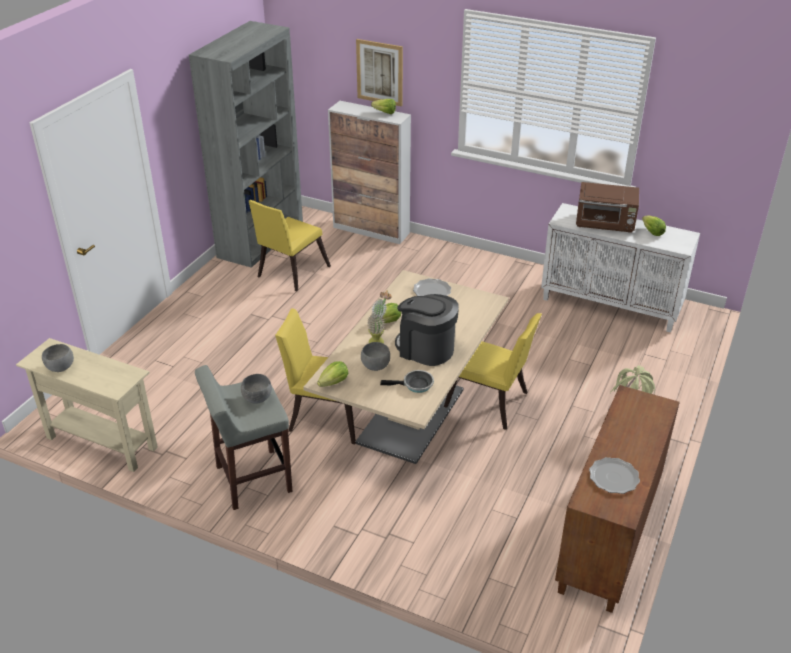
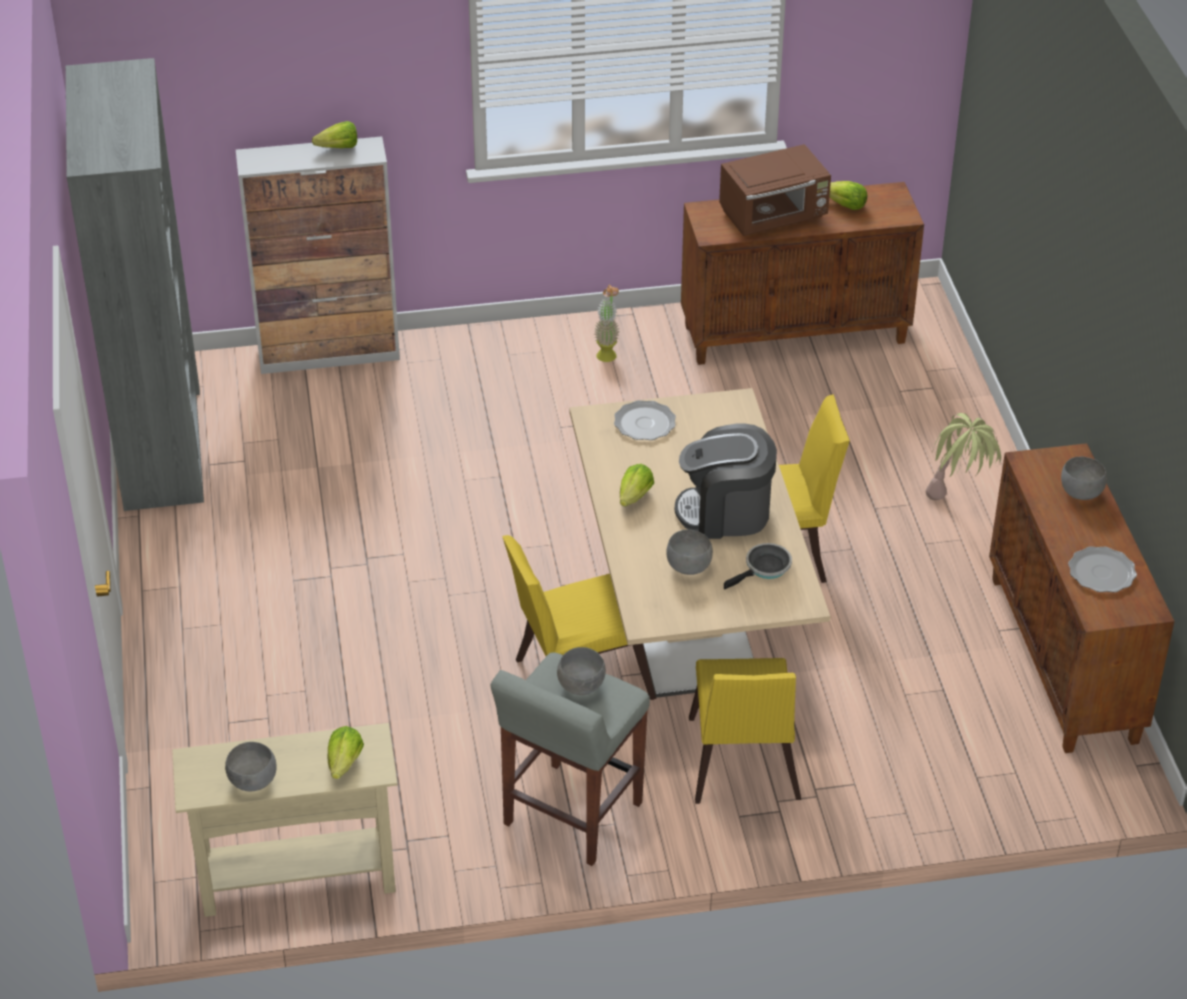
camera: 35 degrees left, 5 degrees up
yellow chair [249,200,331,291] -> yellow chair moved to [689,658,801,804]
lettuce [317,361,348,387] -> lettuce moved to [328,726,364,779]
picture [356,39,403,107] -> none
potted plant [367,290,392,343] -> potted plant moved to [594,284,620,362]
white cabinet [541,203,700,333] -> brown cabinet [681,182,924,365]
none -> grey bowl [1061,456,1107,500]

